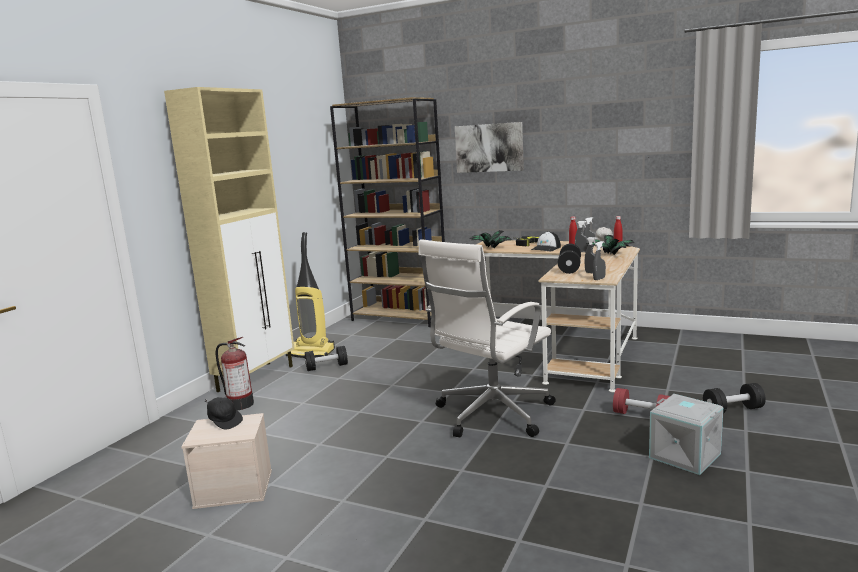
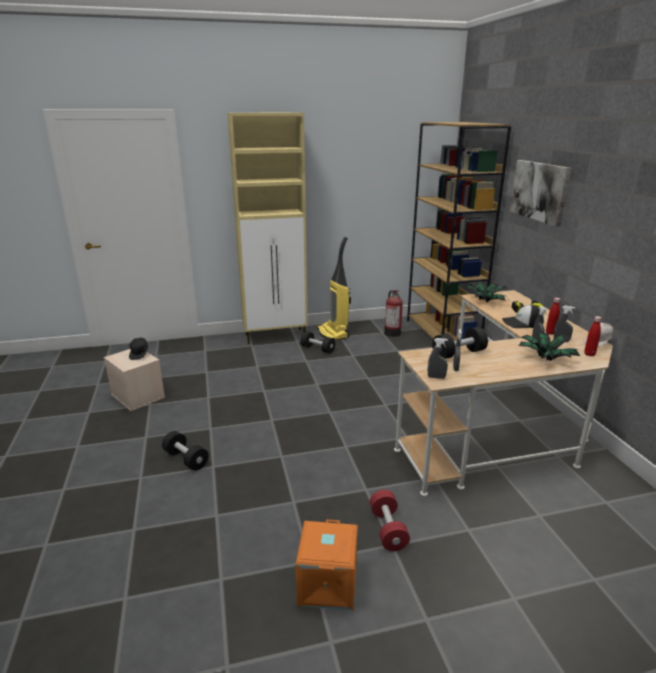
camera: 50 degrees right, 10 degrees up
fire extinguisher [216,337,254,410] -> fire extinguisher moved to [384,290,403,337]
white office chair [419,239,556,437] -> none
grey storage box [649,394,723,475] -> orange storage box [295,519,358,611]
black dumbbell [703,383,766,413] -> black dumbbell moved to [162,431,209,471]

